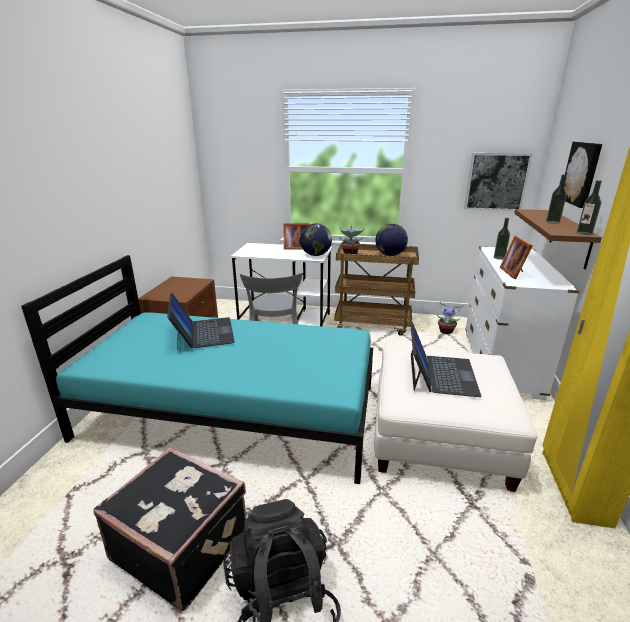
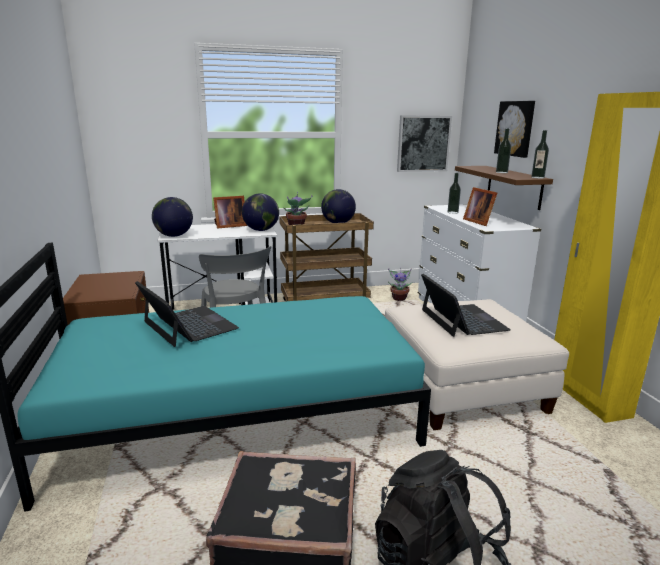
camera: 25 degrees left, 5 degrees down
none -> globe [152,197,193,237]

